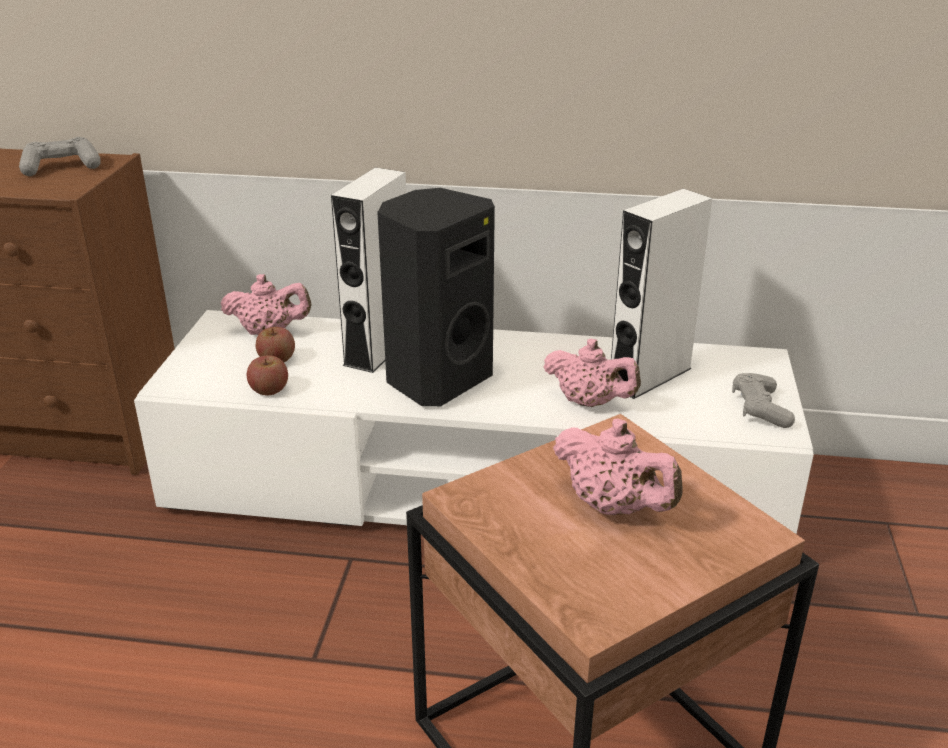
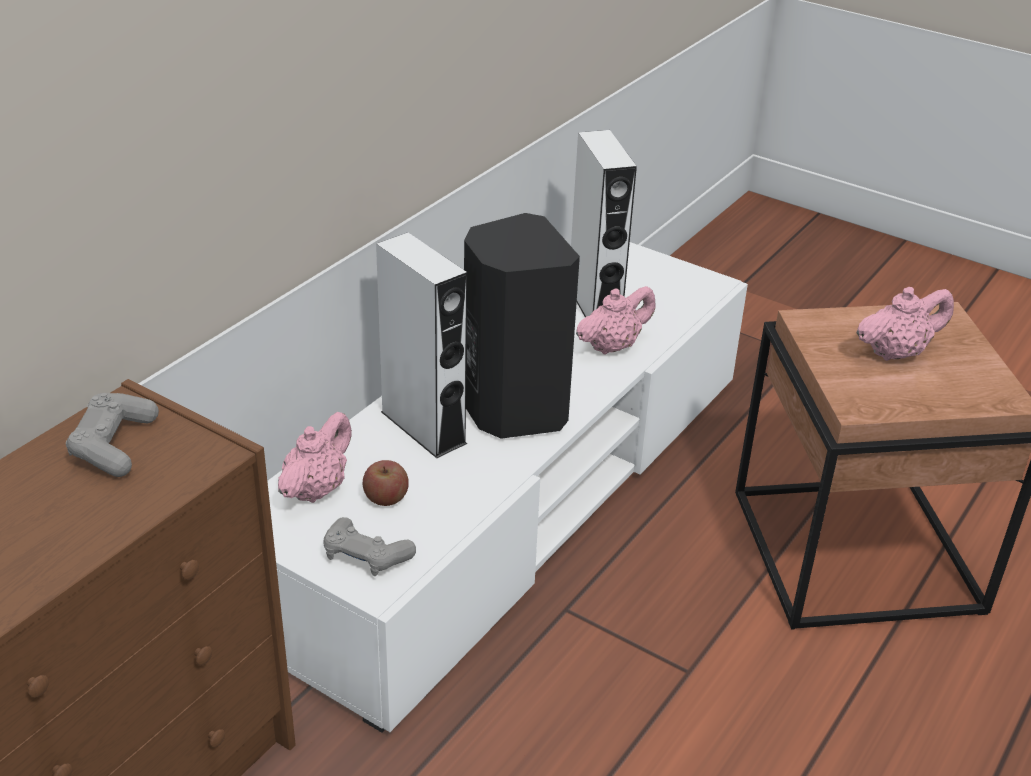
camera: 65 degrees left, 5 degrees up
apple [247,356,288,395] -> none
grey game controller [732,373,795,428] -> grey game controller moved to [323,517,416,576]

